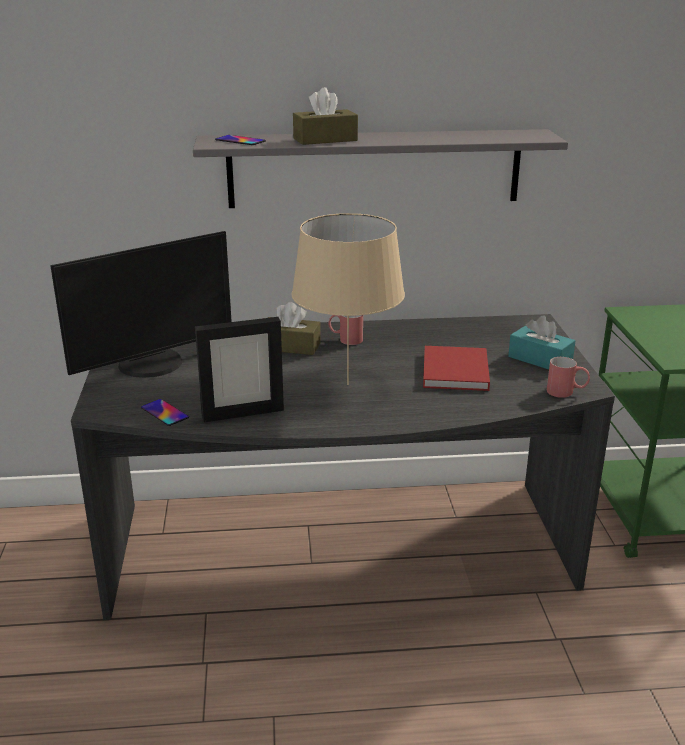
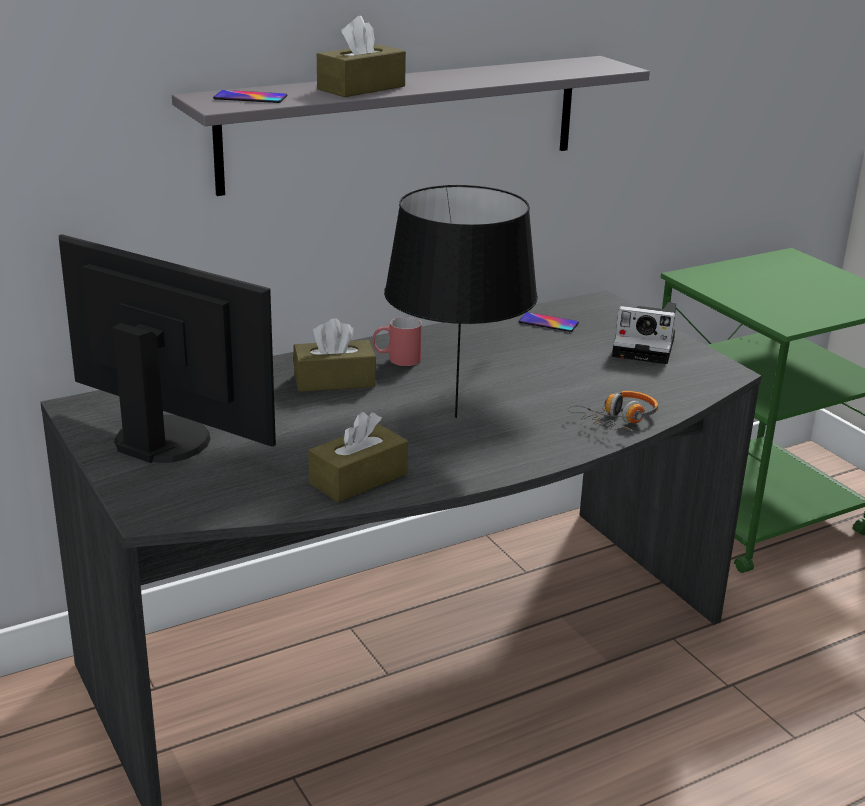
camera: 25 degrees left, 0 degrees up
monitor [50,231,232,378] -> monitor turned 90 degrees counterclockwise [59,234,276,463]
phone [141,399,189,426] -> phone moved to [519,312,579,332]
picture frame [195,317,284,422] -> brown tissue box [309,412,408,502]
beige table lamp [292,213,405,385] -> black table lamp [384,185,538,418]
red book [423,346,490,391] -> none
turquoise tissue box [508,316,575,370] -> camera [612,302,676,364]
red mug [547,357,590,398] -> none
none -> headphones [568,391,658,431]

